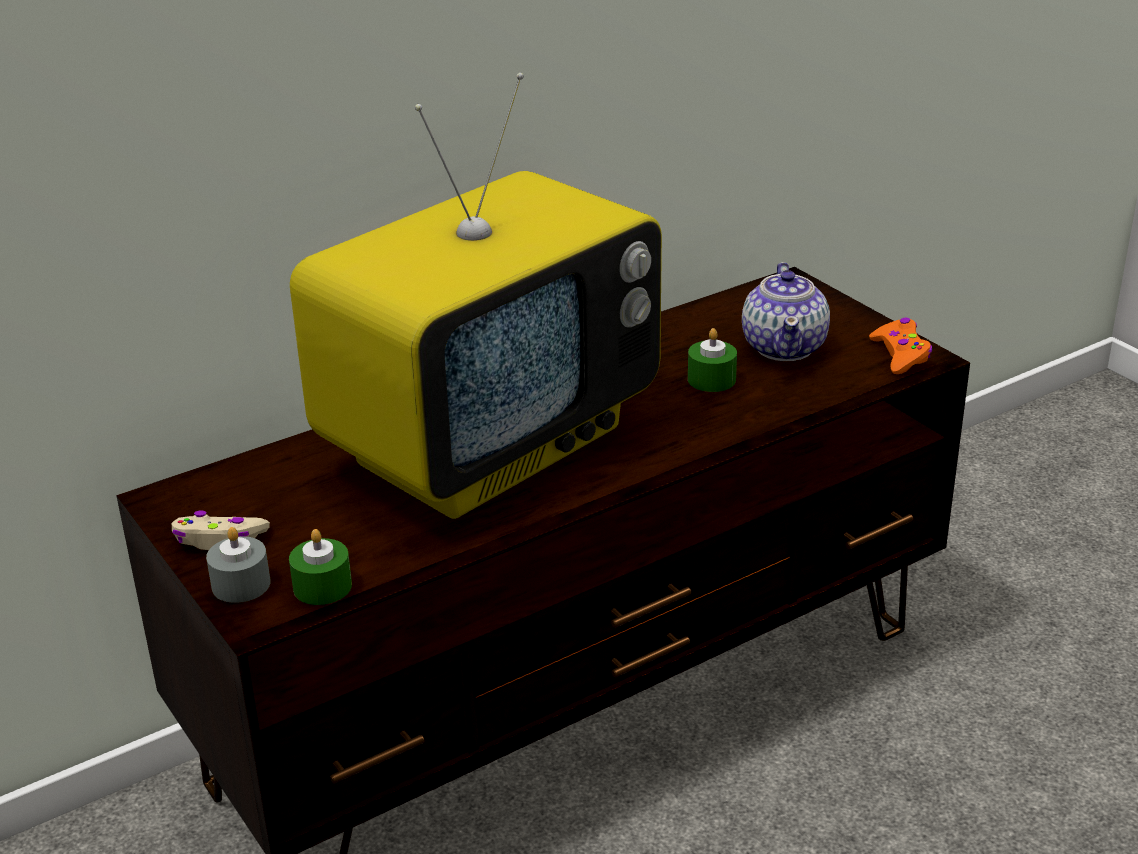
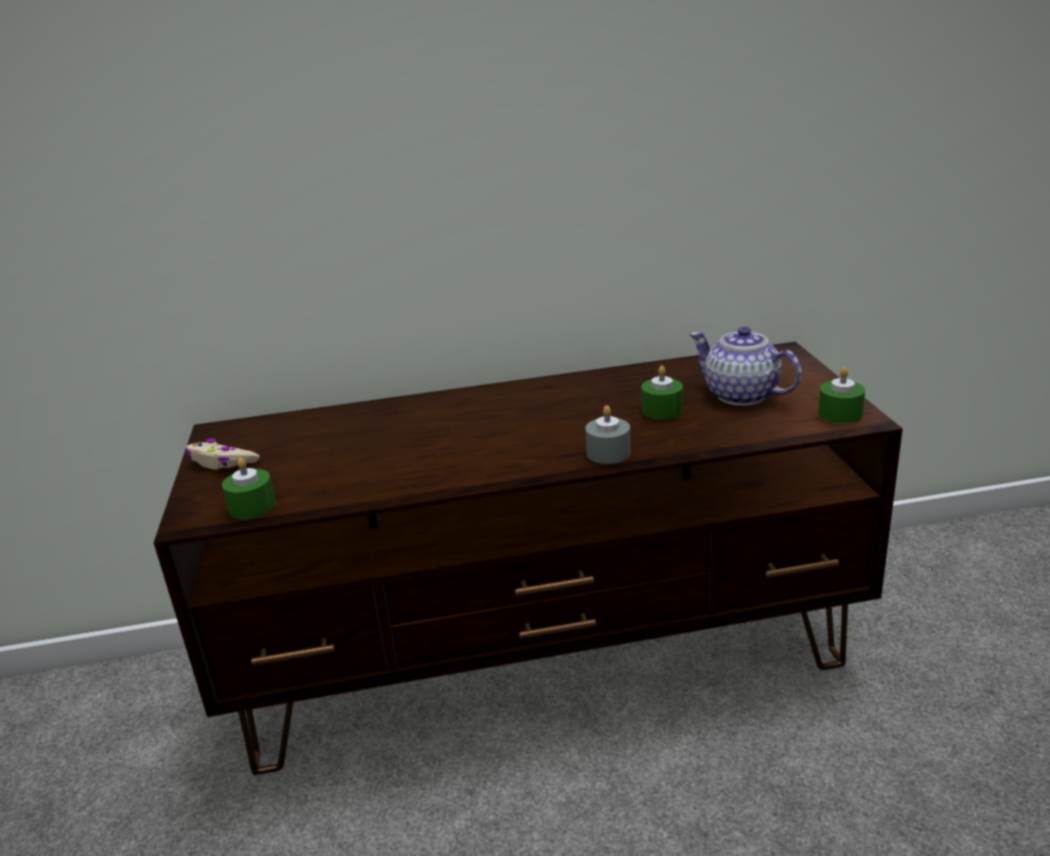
camera: 25 degrees right, 5 degrees down
grey candle [206,527,271,603] -> grey candle moved to [585,405,631,464]
television [290,73,662,519] -> none
teapot [742,262,830,361] -> teapot turned 105 degrees clockwise [689,327,802,406]
orange game controller [869,317,932,374] -> green candle [818,367,865,424]

